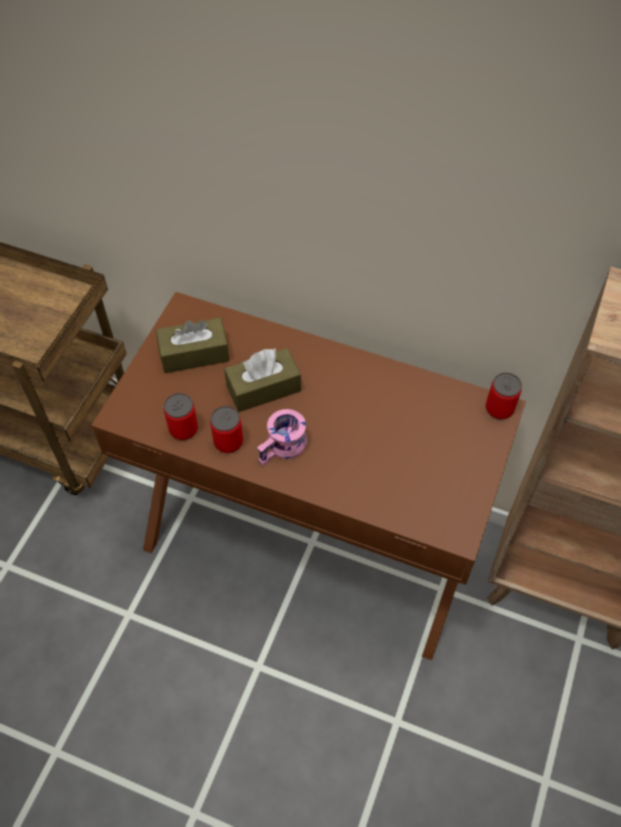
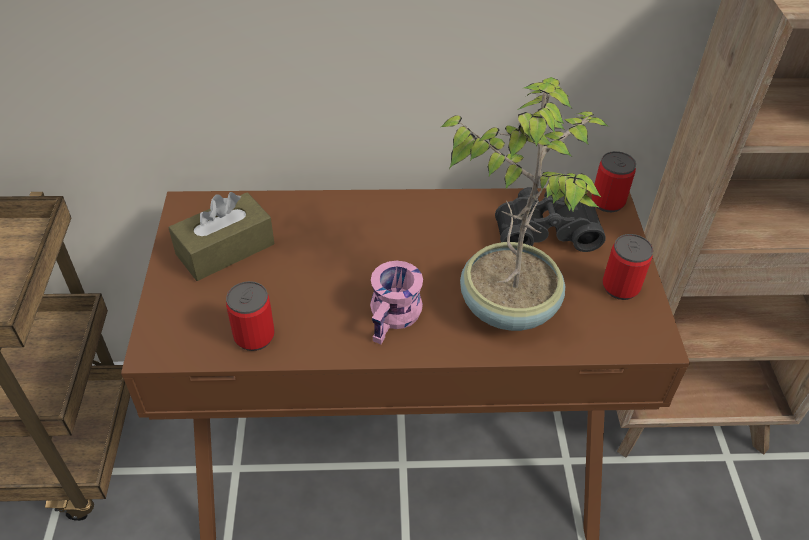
camera: 25 degrees left, 10 degrees down
can [210,406,243,453] -> can moved to [603,234,653,300]
brown tissue box [224,348,301,412] -> none
none -> potted plant [441,77,608,331]
none -> black binoculars [495,187,606,252]

